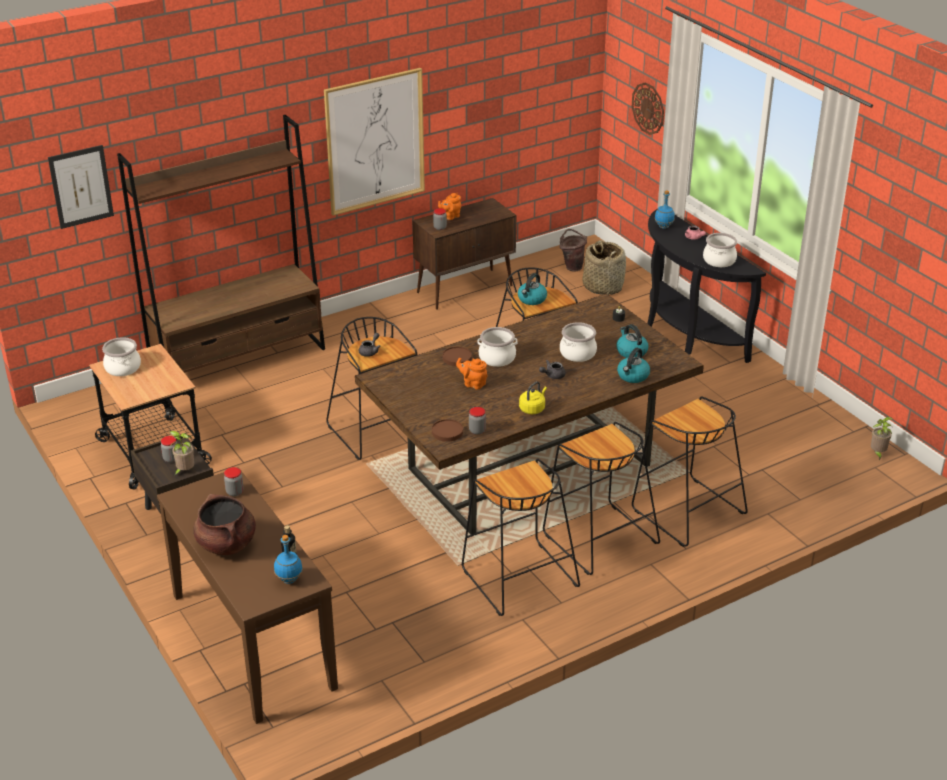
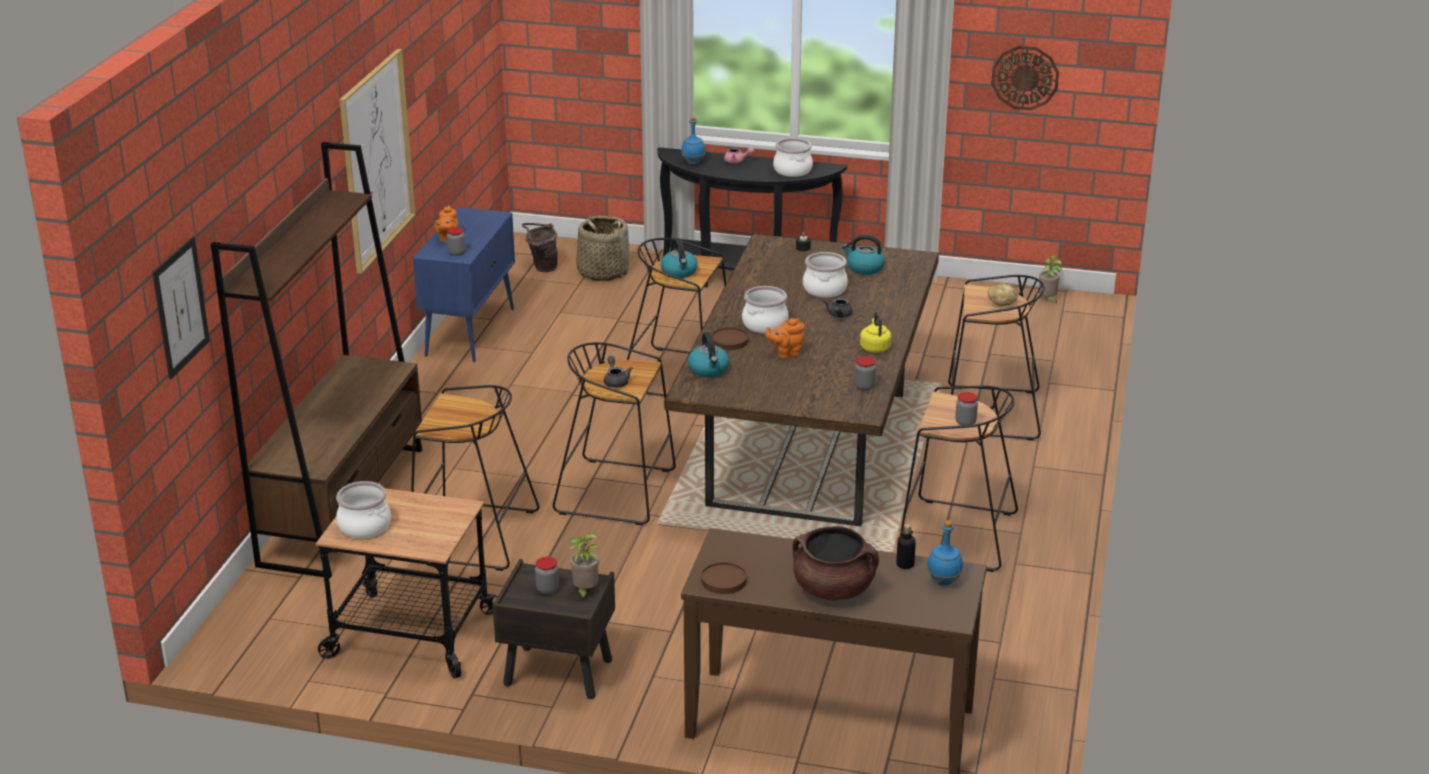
camera: 45 degrees left, 5 degrees down
jar [224,467,244,496] -> jar moved to [955,392,978,426]
brown cabinet [412,198,516,310] -> blue cabinet [413,207,515,363]
brown plate [432,419,463,442] -> brown plate moved to [701,562,747,594]
black stool [543,422,660,575] -> black stool moved to [411,385,539,571]
kettle [617,348,650,383] -> kettle moved to [688,332,729,377]
wall clock [632,82,664,135] -> wall clock moved to [991,46,1059,110]
none -> bread [988,284,1018,306]

